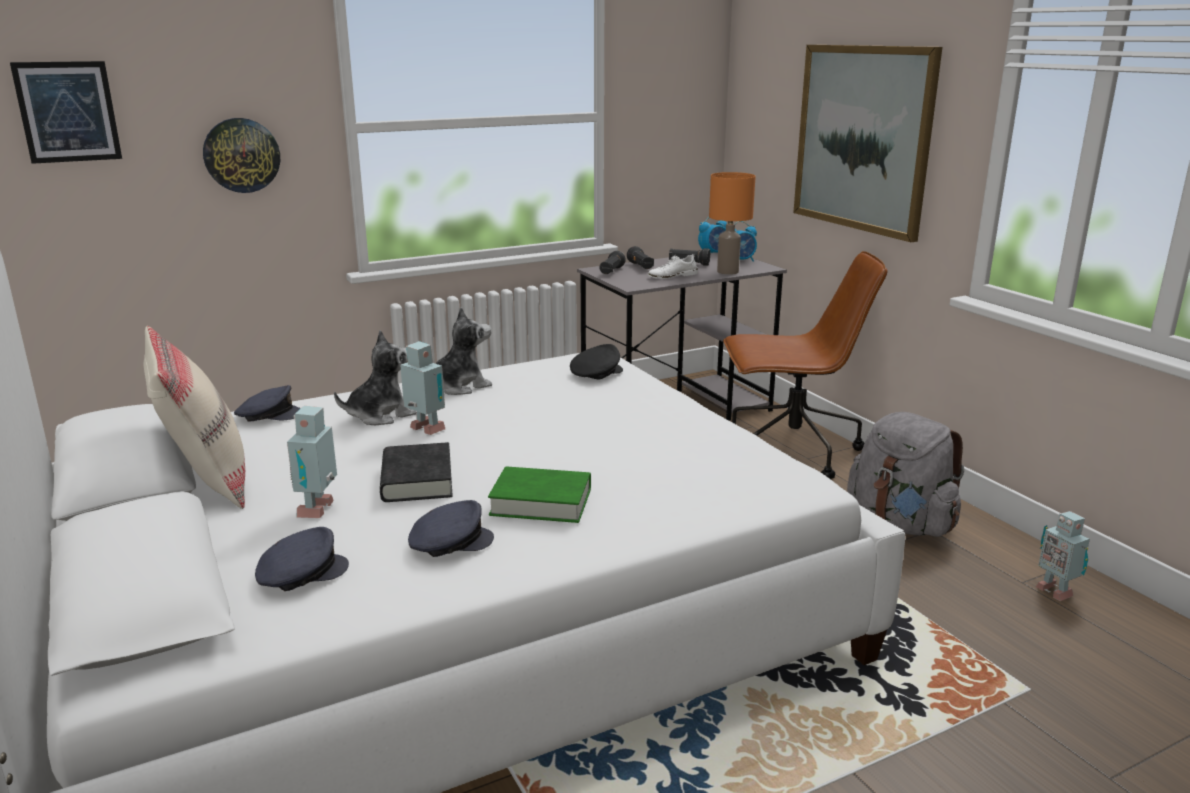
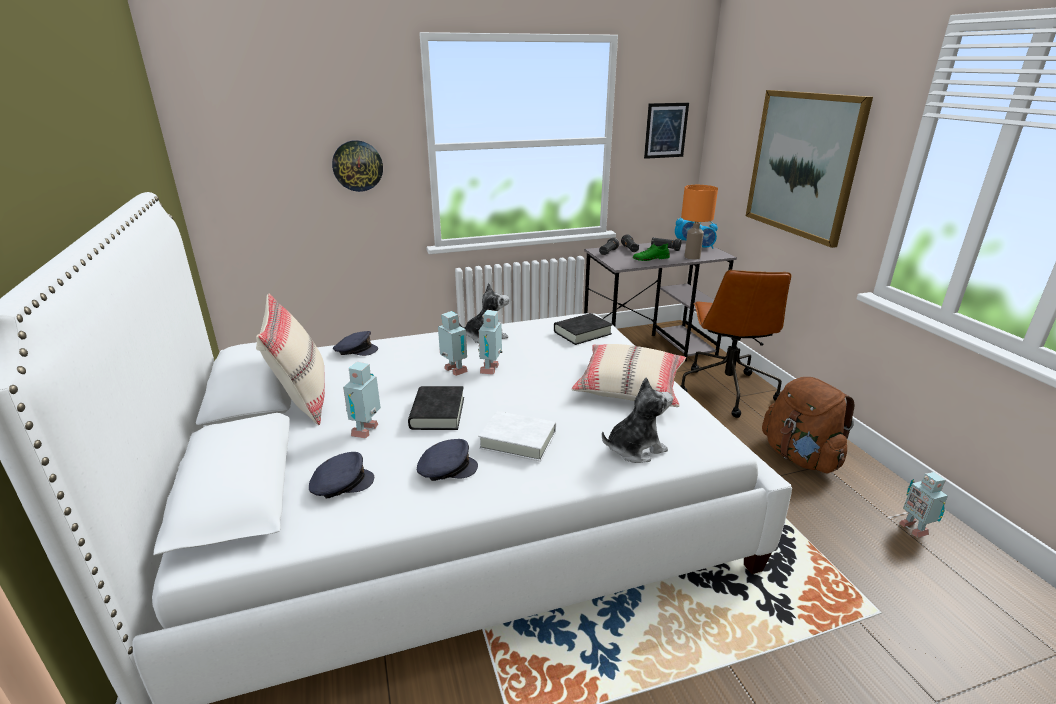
camera: 10 degrees right, 5 degrees up
picture [10,61,122,164] -> picture moved to [644,103,689,159]
plush toy [334,330,417,425] -> plush toy moved to [602,377,673,463]
green book [488,466,591,523] -> white book [478,411,556,462]
black cap [570,344,623,380] -> black book [554,313,613,345]
white shoe [648,254,698,279] -> green shoe [633,244,670,261]
brown office chair [723,251,888,479] -> brown office chair turned 90 degrees clockwise [680,270,791,418]
grey backpack [847,412,964,537] -> brown backpack [762,377,855,474]
none -> toy robot [478,310,502,375]
none -> beige pillow [572,344,686,407]

